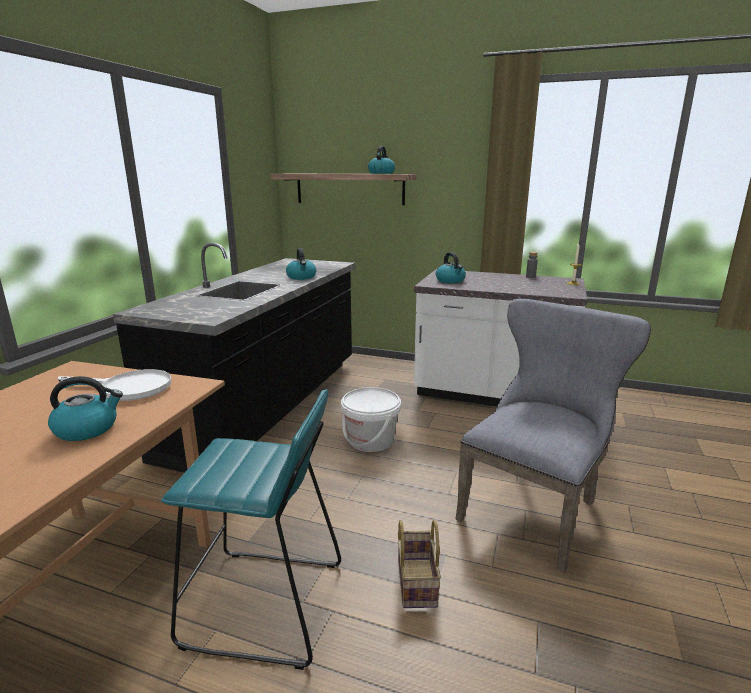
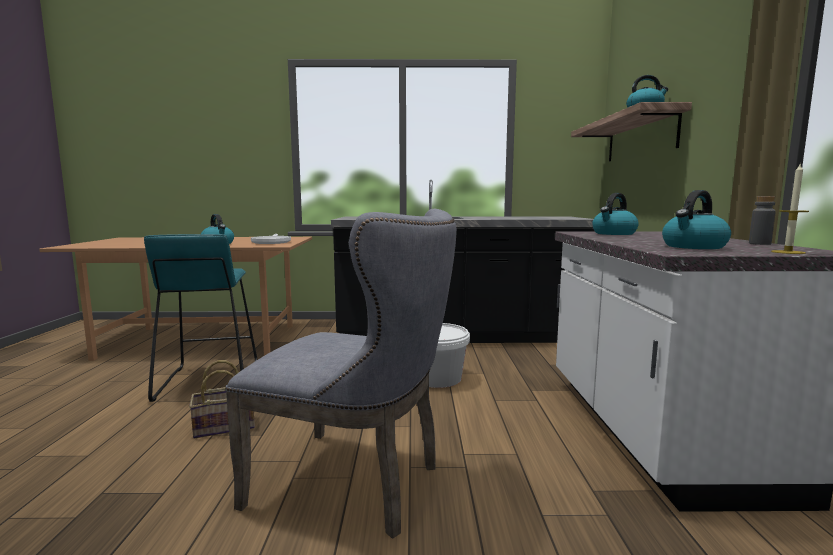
camera: 70 degrees right, 10 degrees down
kettle [286,248,316,280] -> kettle moved to [662,190,731,249]

